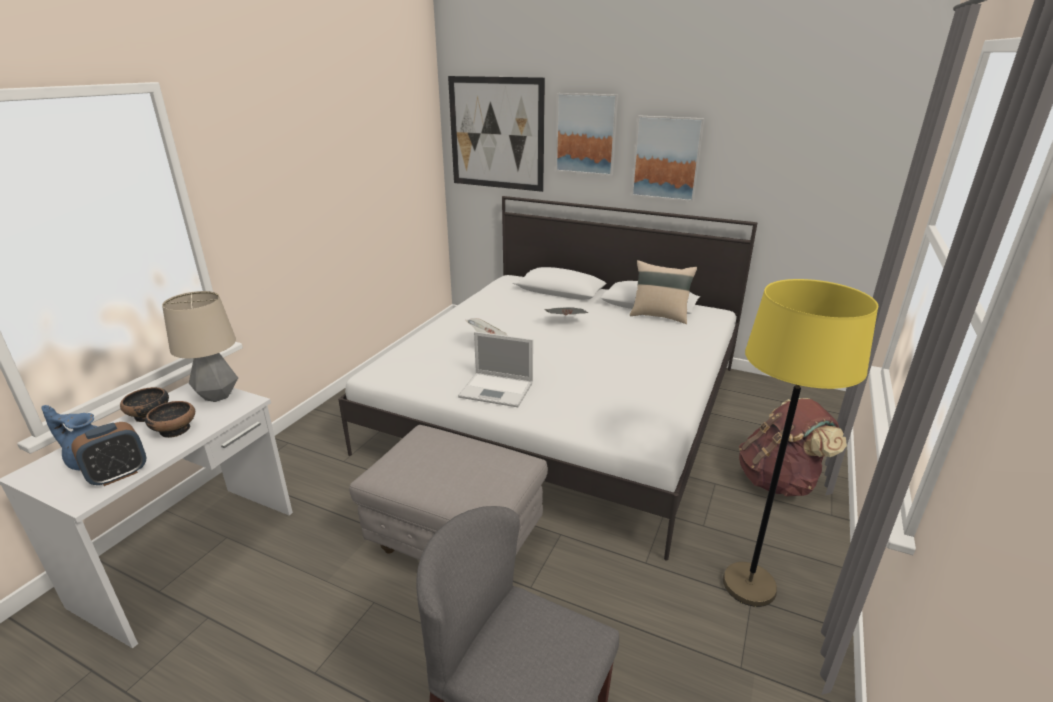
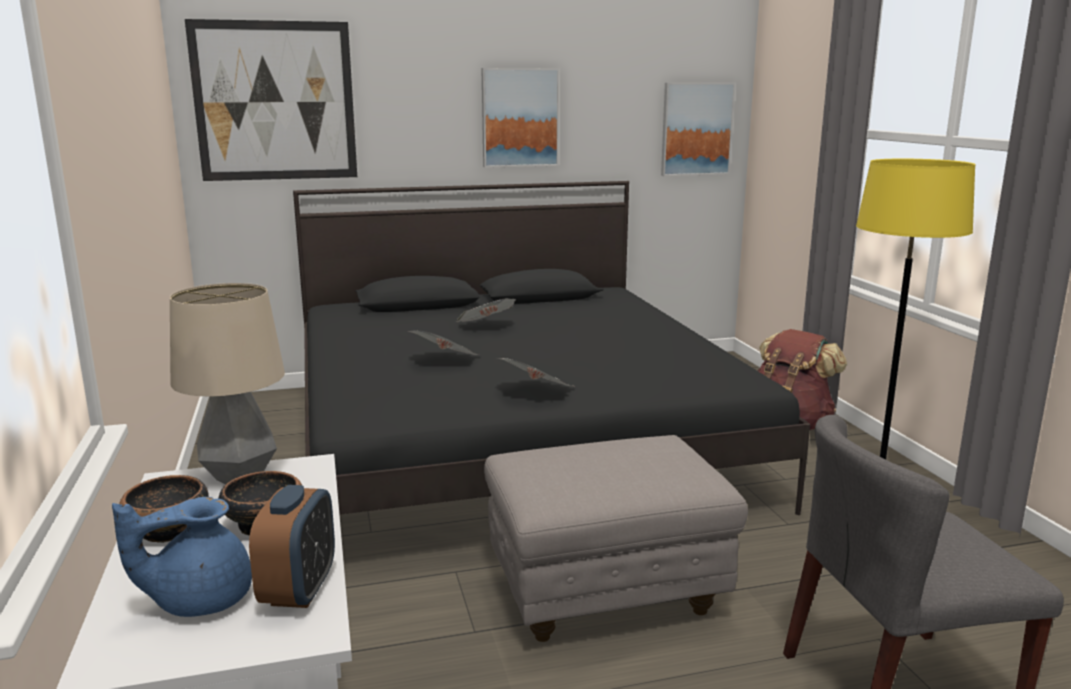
camera: 40 degrees left, 10 degrees down
white bed [338,196,758,561] -> black bed [293,181,810,515]
laptop [458,332,533,407] -> newspaper [496,358,570,386]
picture [555,93,618,176] -> picture moved to [661,83,736,176]
beige pillow [630,260,697,324] -> none

